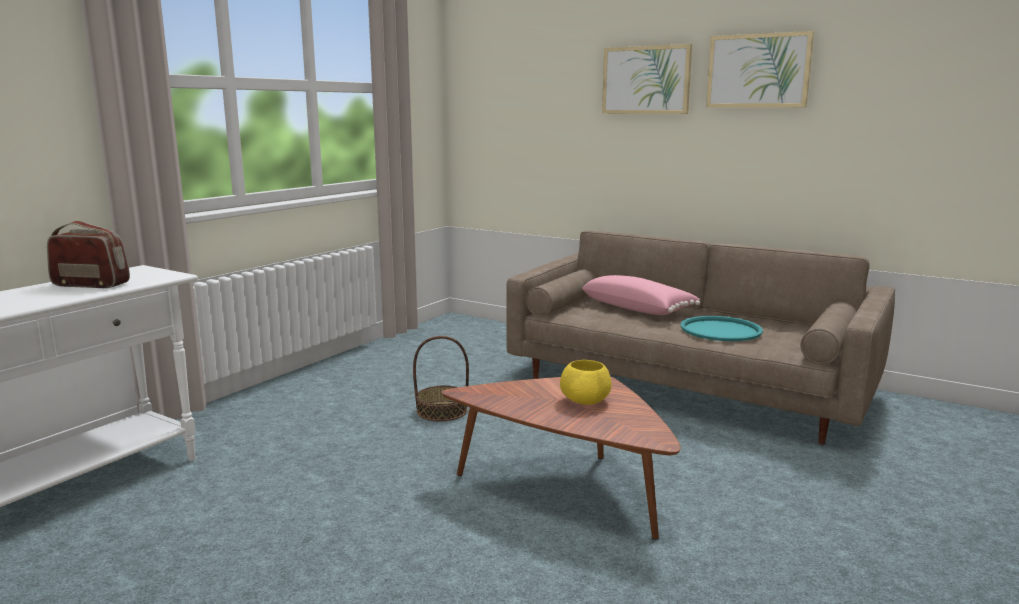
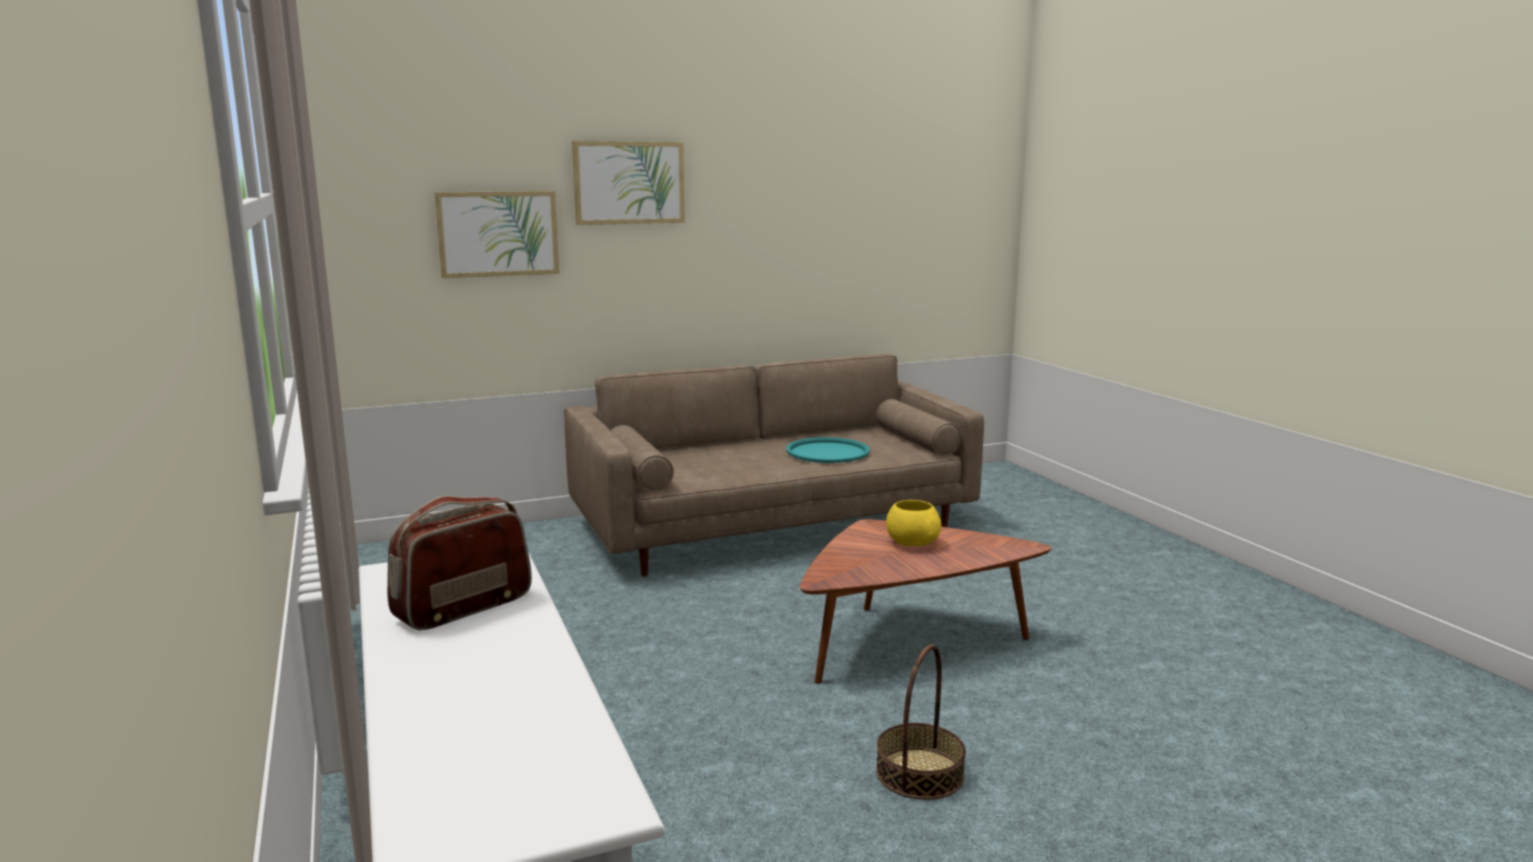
camera: 55 degrees left, 0 degrees up
basket [413,336,469,422] -> basket moved to [876,645,966,800]
pink pillow [582,275,700,315] -> none
picture [706,31,814,108] -> picture moved to [434,191,559,278]

